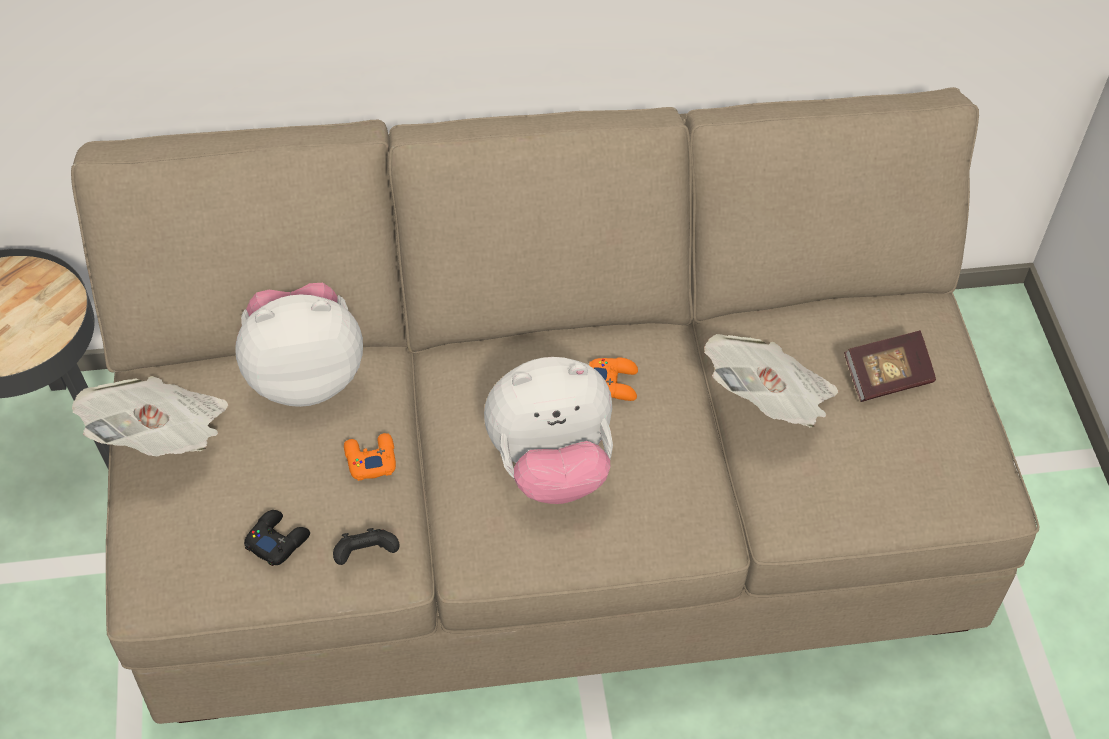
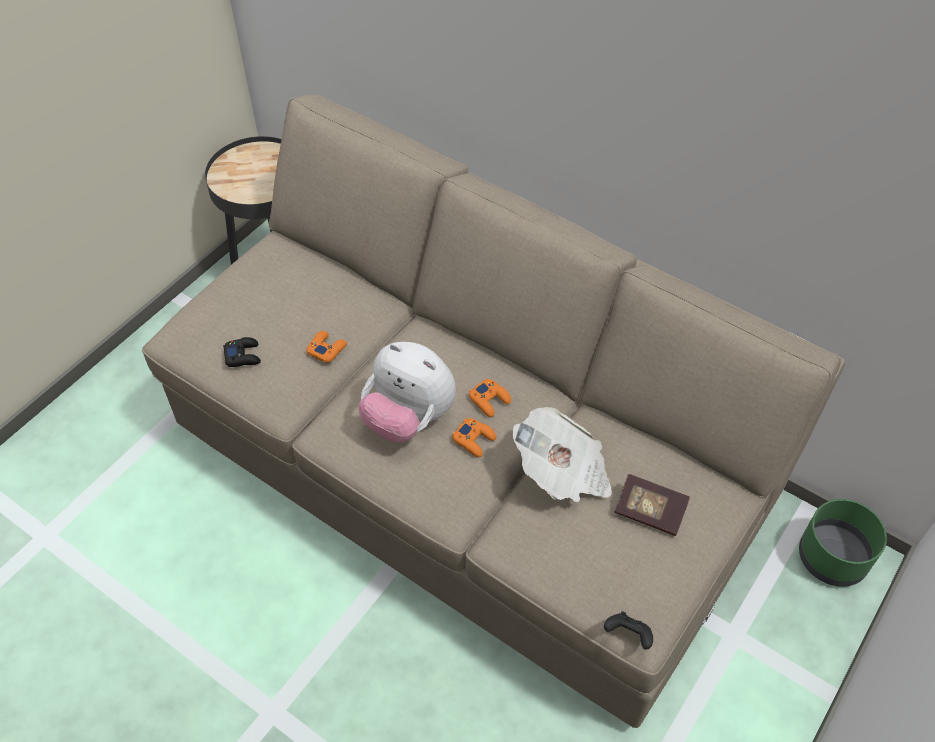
camera: 45 degrees right, 0 degrees up
newspaper [72,376,228,456] -> none
plush toy [235,283,363,407] -> none
black game controller [333,528,399,565] -> black game controller moved to [604,611,653,650]
none -> orange game controller [452,418,496,457]
none -> green planter [799,499,887,587]

